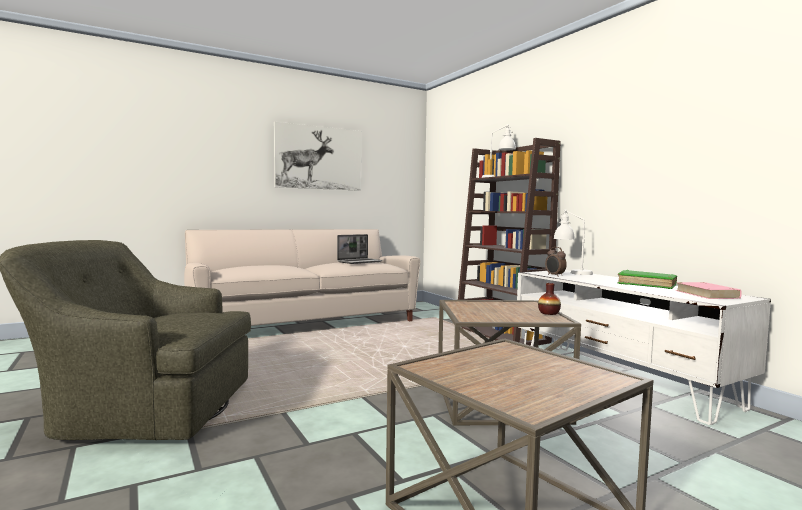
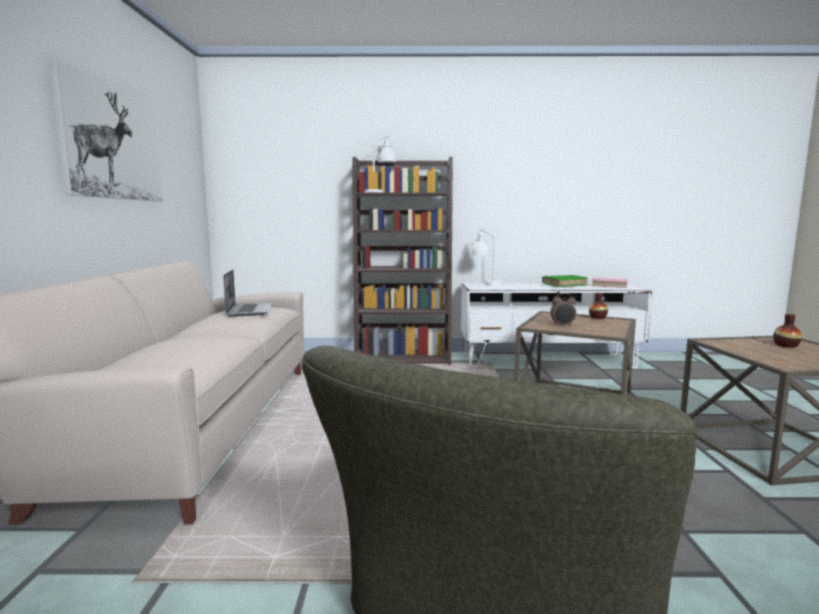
camera: 60 degrees left, 5 degrees up
alarm clock [545,247,567,277] -> alarm clock moved to [550,293,577,327]
none -> vase [773,314,802,348]

